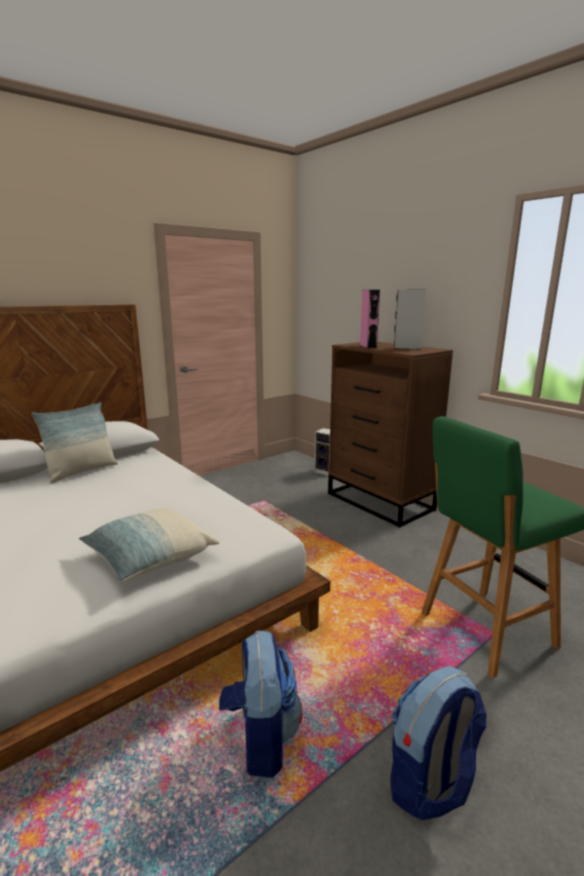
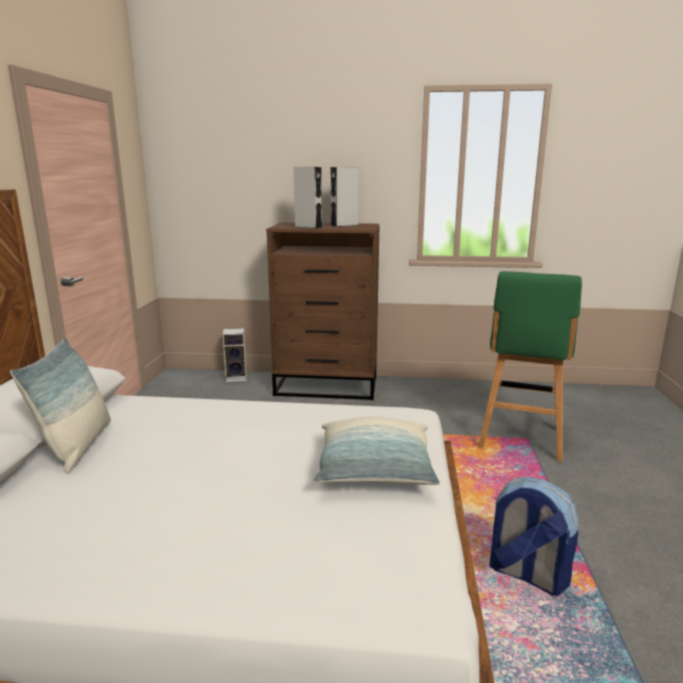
camera: 45 degrees left, 0 degrees up
pink speaker [360,290,380,349] -> grey speaker [293,167,322,229]
backpack [390,666,487,820] -> none

